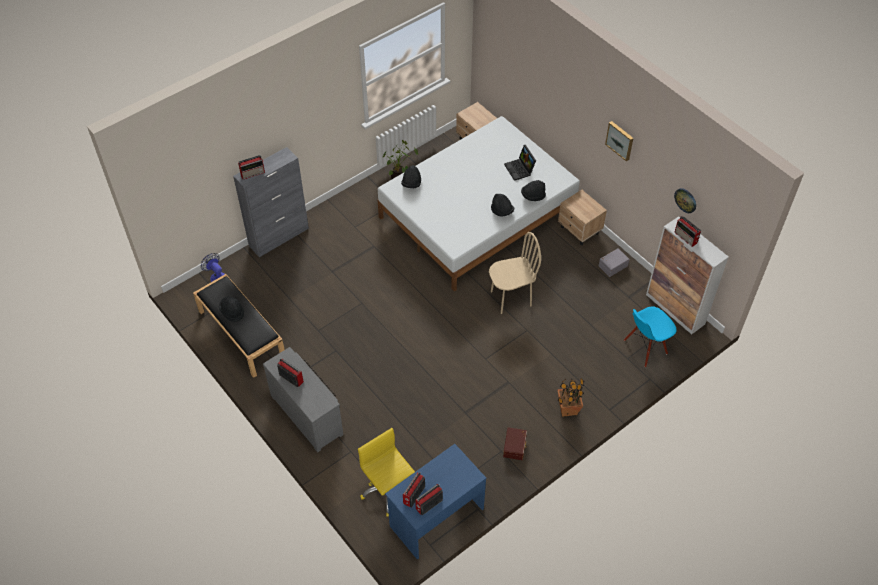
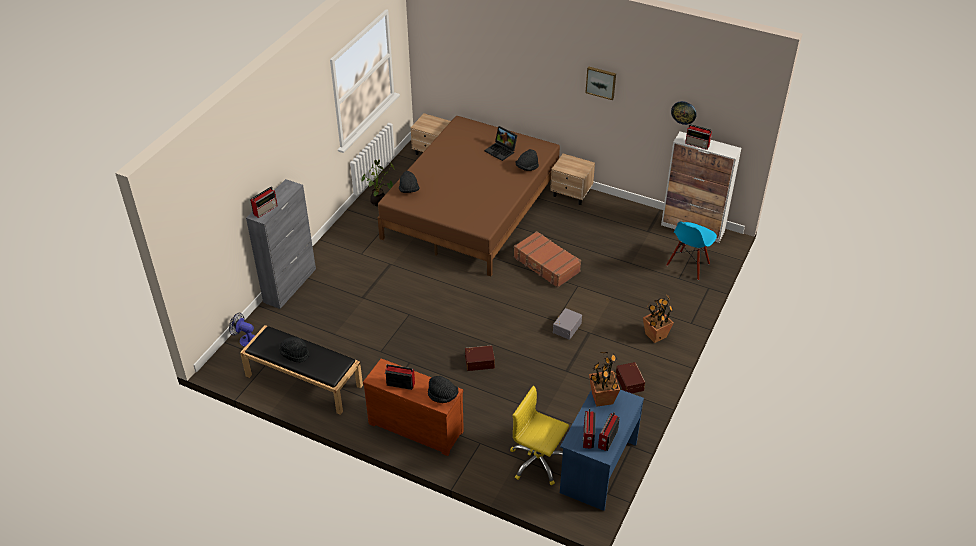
camera: 25 degrees left, 10 degrees down
grey dresser [263,347,343,452] -> brown dresser [363,358,464,456]
white bed [377,116,580,291] -> brown bed [378,116,560,276]
beige chair [489,232,541,314] -> brown suitcase [514,231,581,288]
black hat [491,194,514,217] -> black hat moved to [428,376,458,403]
grey storage box [599,248,629,277] -> grey storage box moved to [553,308,582,340]
none -> brown storage box [465,345,495,371]
none -> potted plant [589,352,620,407]

